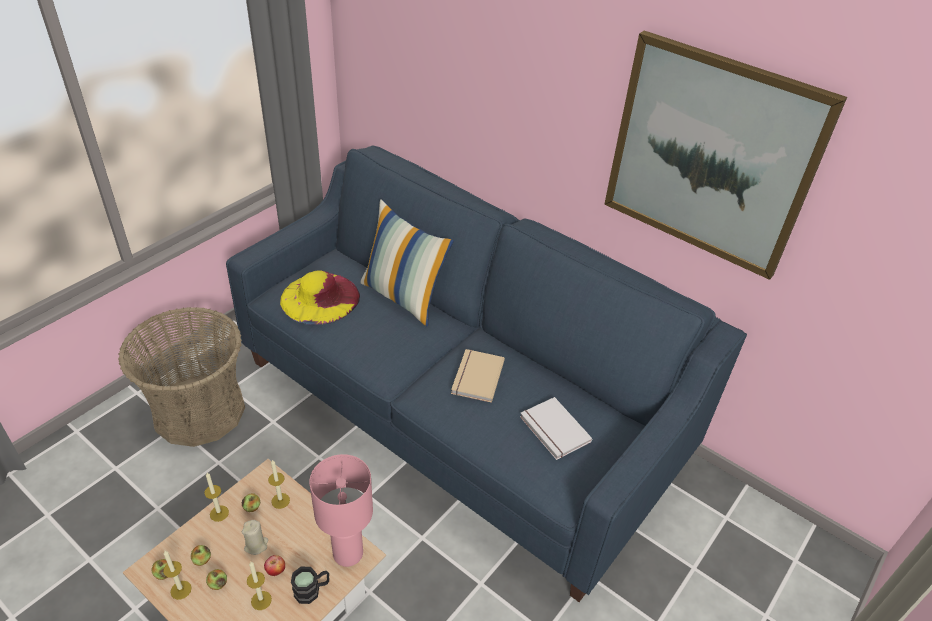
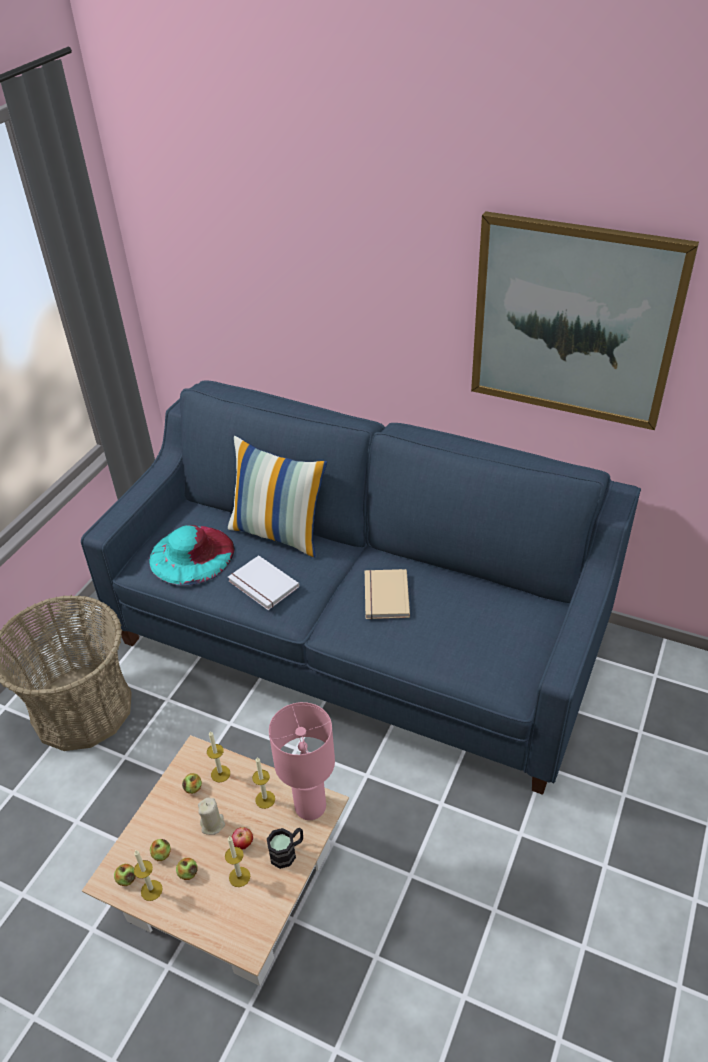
camera: 10 degrees left, 0 degrees up
candle [204,473,229,522] -> candle moved to [252,757,275,809]
yellow hat [280,270,360,325] -> turquoise hat [150,525,235,585]
white book [520,397,592,460] -> white book moved to [228,555,299,610]

